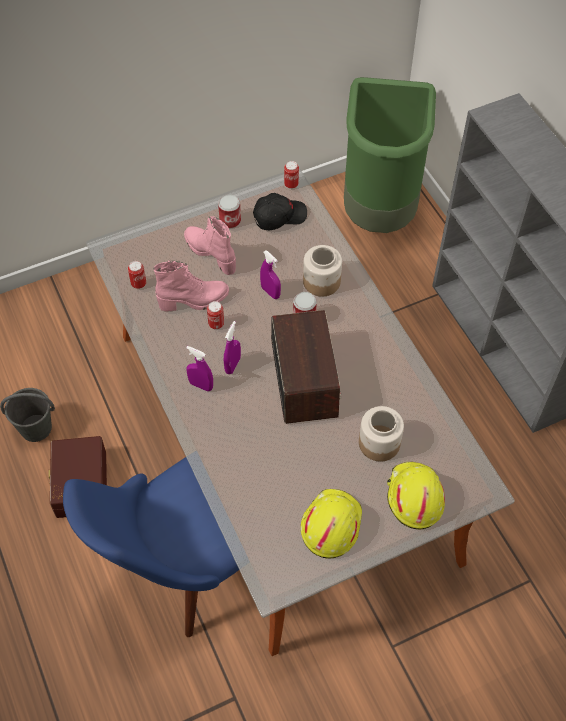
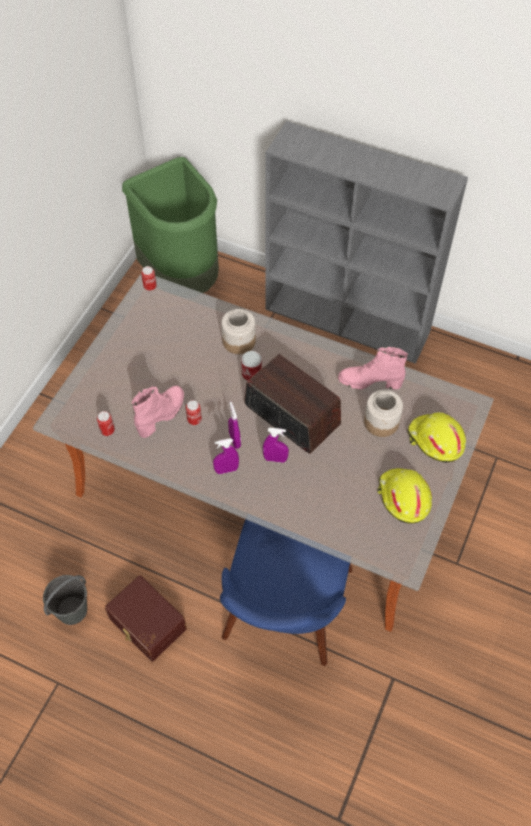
camera: 40 degrees left, 0 degrees up
pink boot [184,216,236,275] -> pink boot moved to [338,347,408,390]
can [218,195,241,229] -> none
black cap [253,193,307,230] -> none
purple spray bottle [260,250,281,299] -> purple spray bottle moved to [263,428,289,463]

